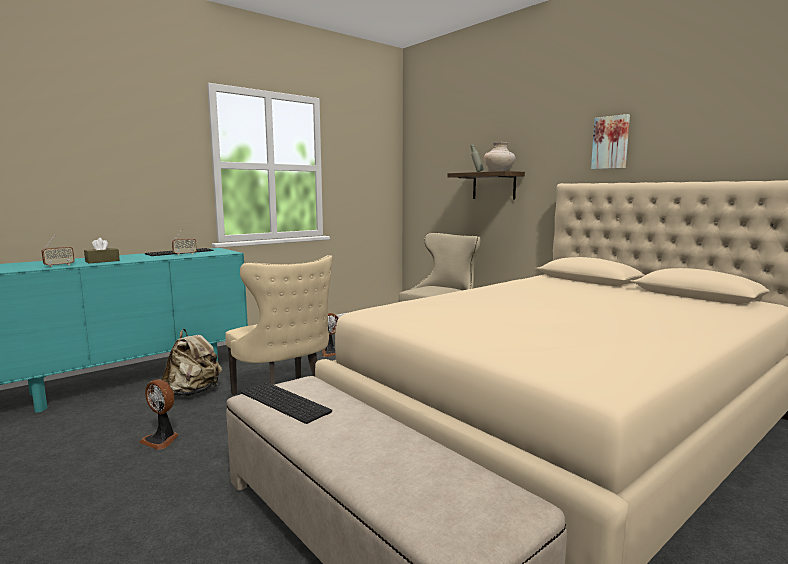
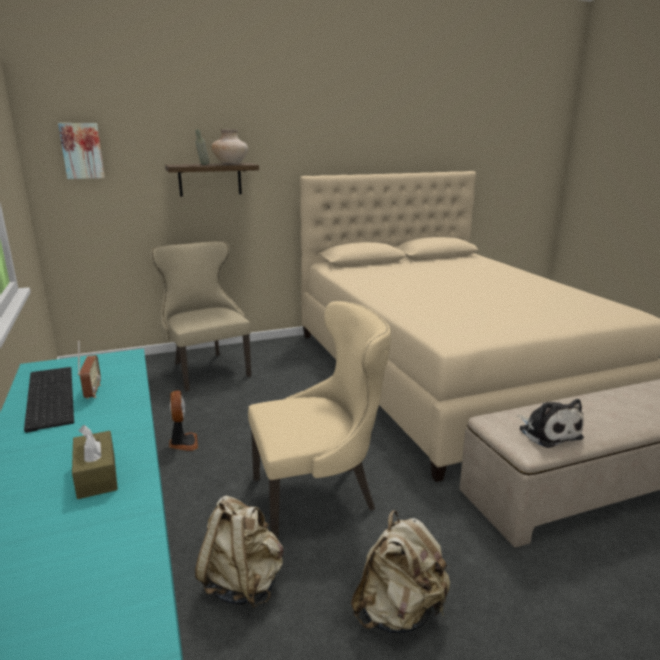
camera: 70 degrees left, 10 degrees up
radio [42,234,75,267] -> none
fan [139,379,179,450] -> beige backpack [351,510,450,633]
keyboard [241,382,332,424] -> plush toy [517,399,584,448]
picture [591,114,630,169] -> picture moved to [58,123,105,179]

